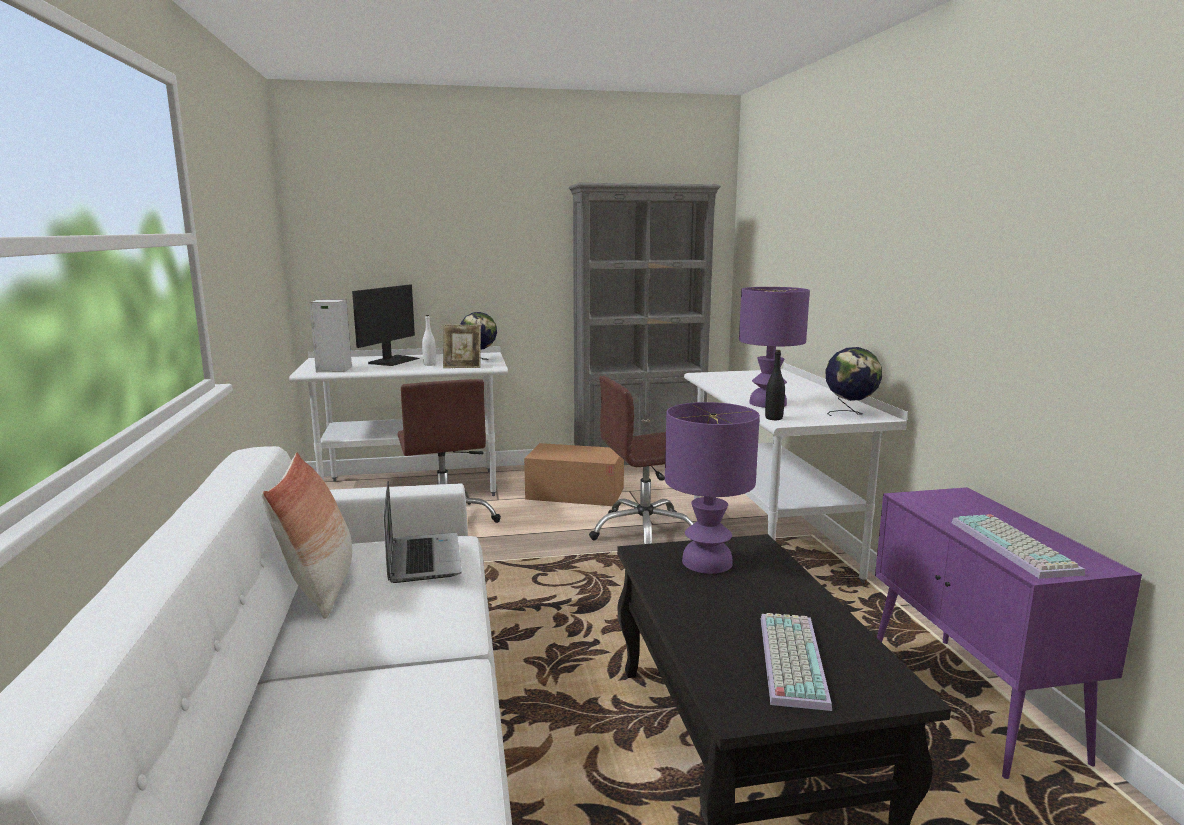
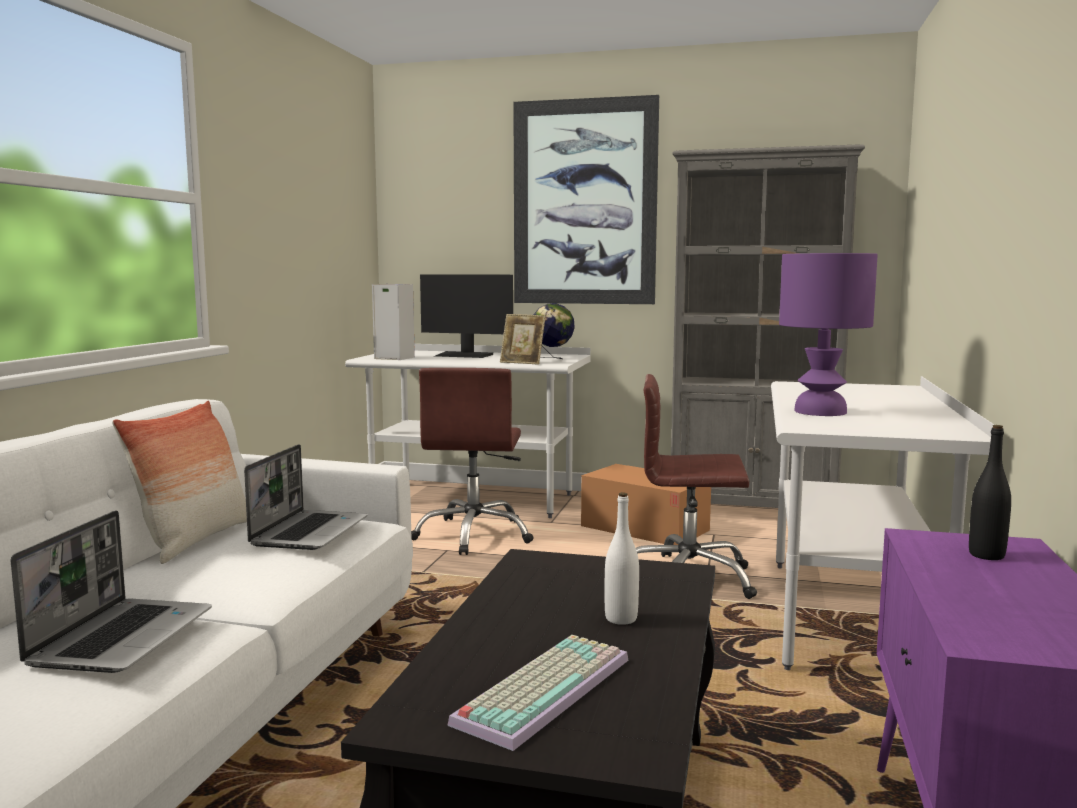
camera: 25 degrees right, 5 degrees down
monitor [352,285,420,366] -> monitor turned 60 degrees clockwise [420,274,513,358]
white bottle [422,315,436,366] -> white bottle moved to [605,492,639,625]
purple table lamp [665,402,760,574] -> none
black bottle [765,350,785,420] -> black bottle moved to [969,425,1011,560]
globe [825,347,882,416] -> none
keyboard [952,514,1085,579] -> none
none -> laptop [11,510,212,673]
none -> picture [513,95,659,304]

